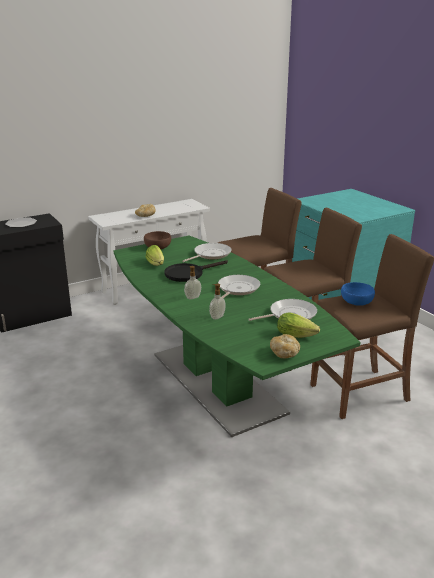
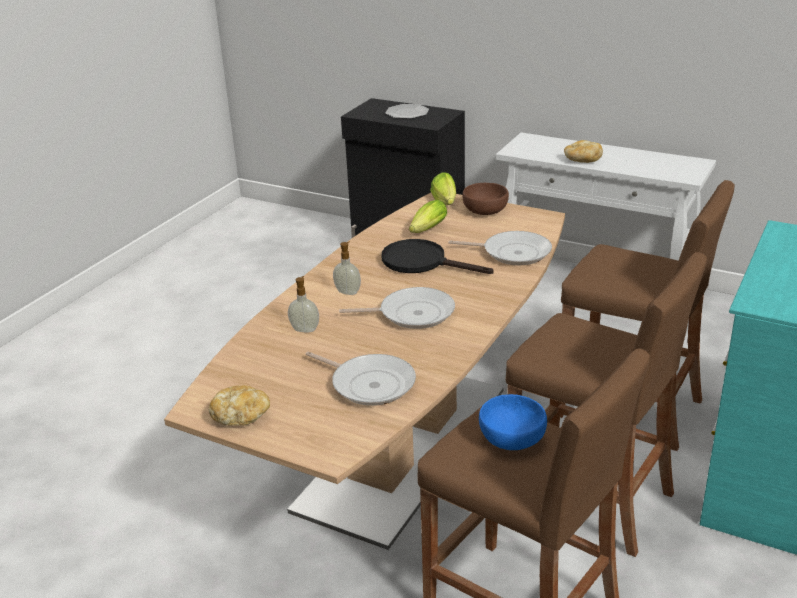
camera: 60 degrees right, 5 degrees up
green dining table [114,236,361,437] -> brown dining table [164,193,565,550]
lettuce [277,312,320,338] -> lettuce moved to [430,172,456,205]

